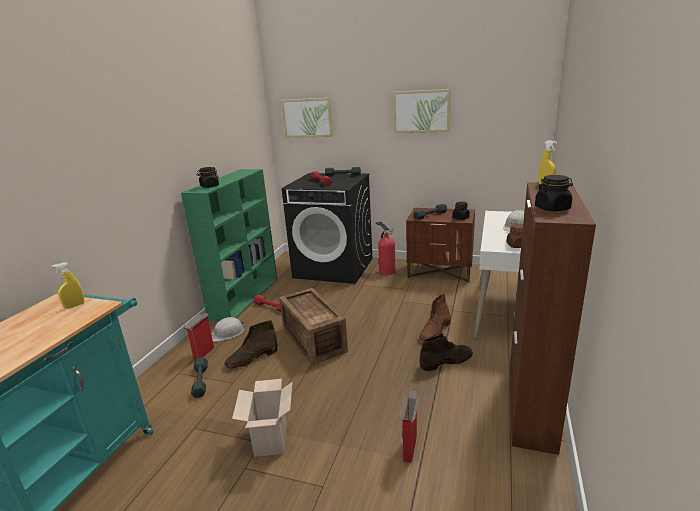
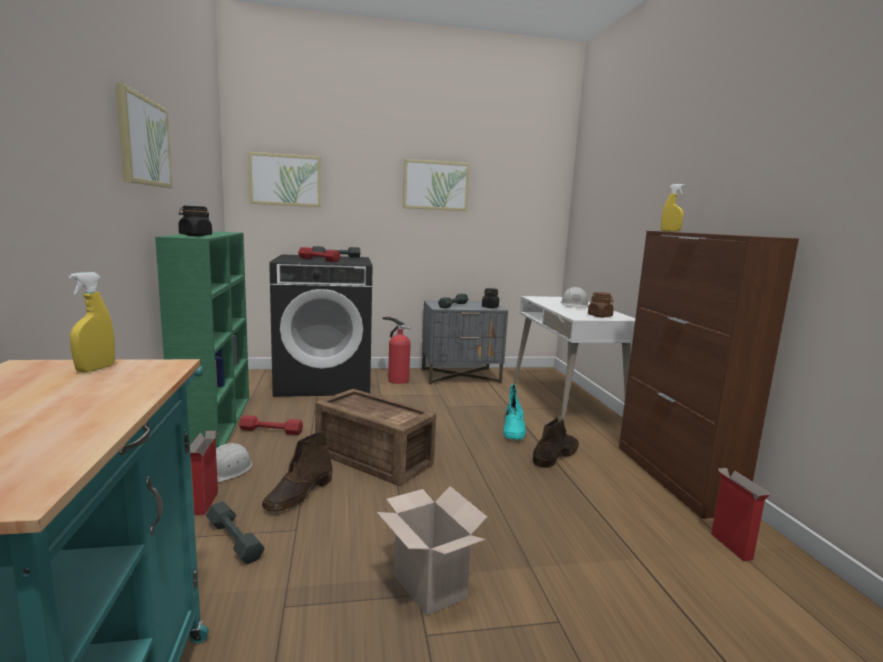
camera: 30 degrees left, 10 degrees down
cardboard box [399,390,420,463] -> cardboard box moved to [711,468,770,561]
brown nightstand [406,208,475,283] -> grey nightstand [422,300,508,385]
brown boot [419,294,451,341] -> turquoise boot [503,384,526,440]
black jar [535,175,573,211] -> none
none -> picture [116,83,173,188]

